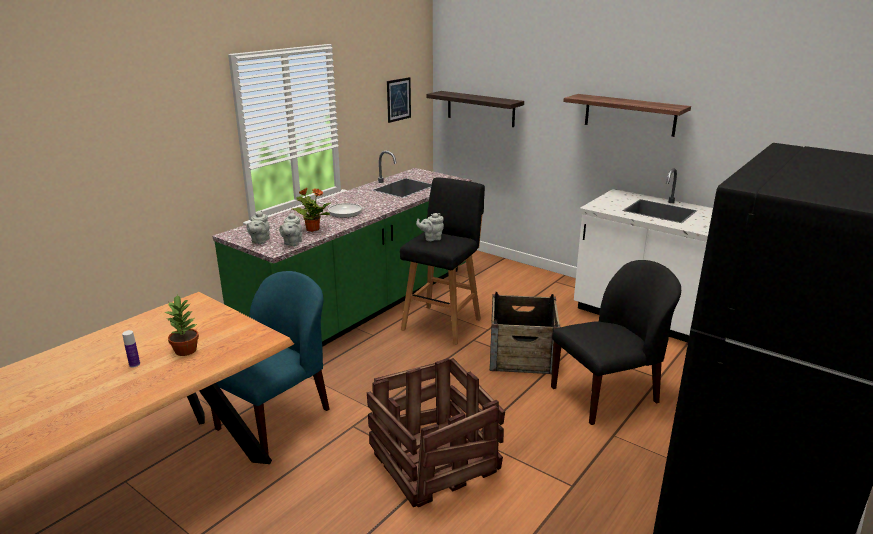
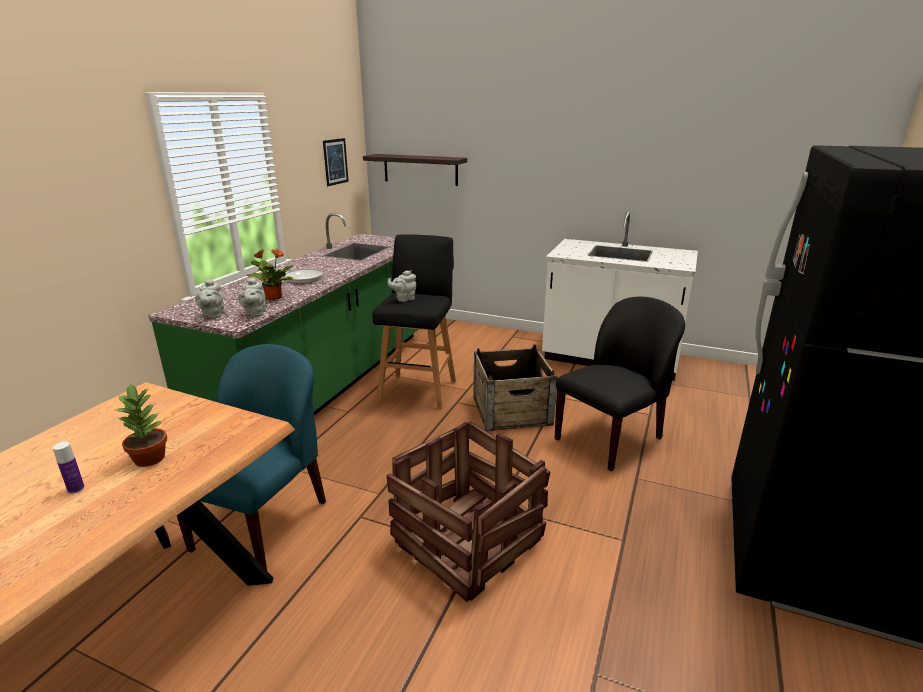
camera: 15 degrees left, 0 degrees up
shelf [563,94,691,137] -> none

